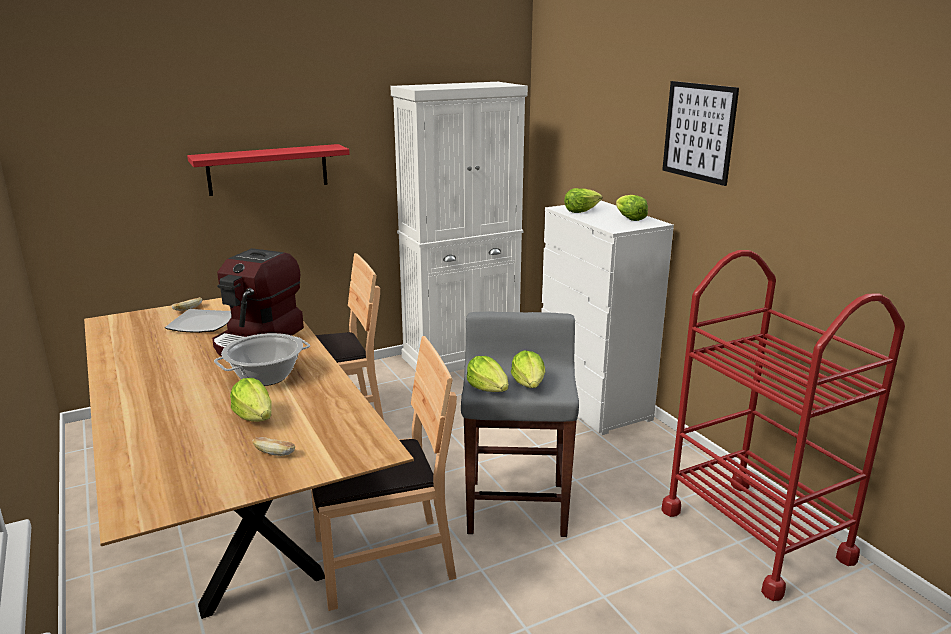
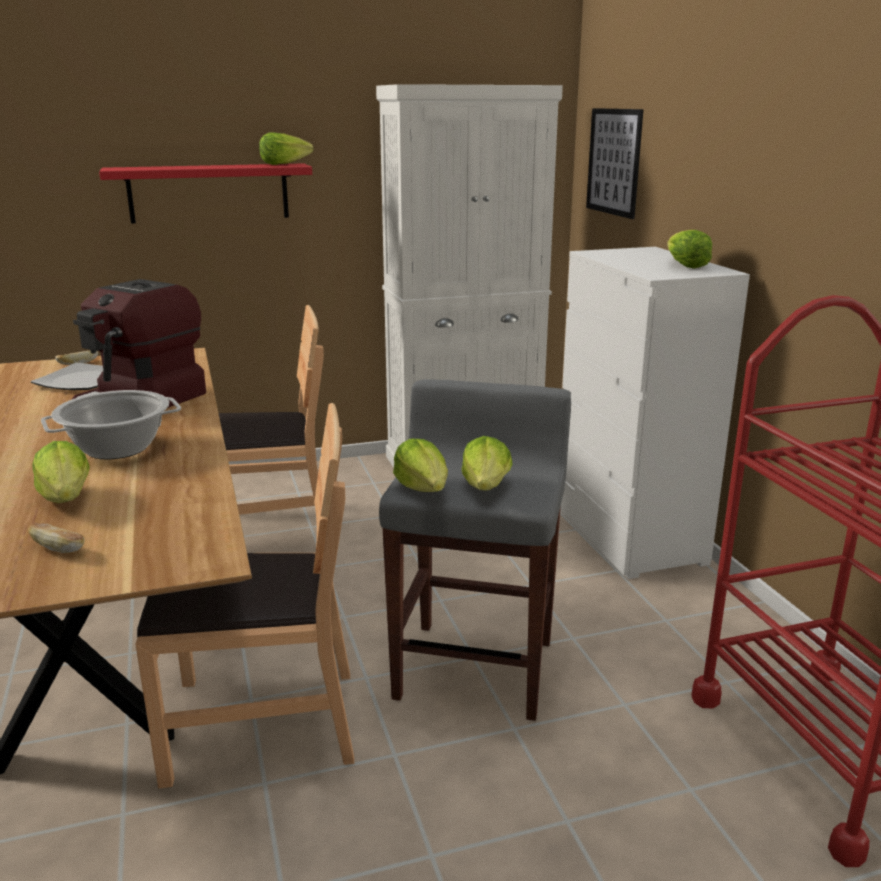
camera: 10 degrees right, 0 degrees up
lettuce [564,188,602,213] -> lettuce moved to [259,132,314,165]
picture [662,81,739,186] -> picture moved to [586,108,644,219]

